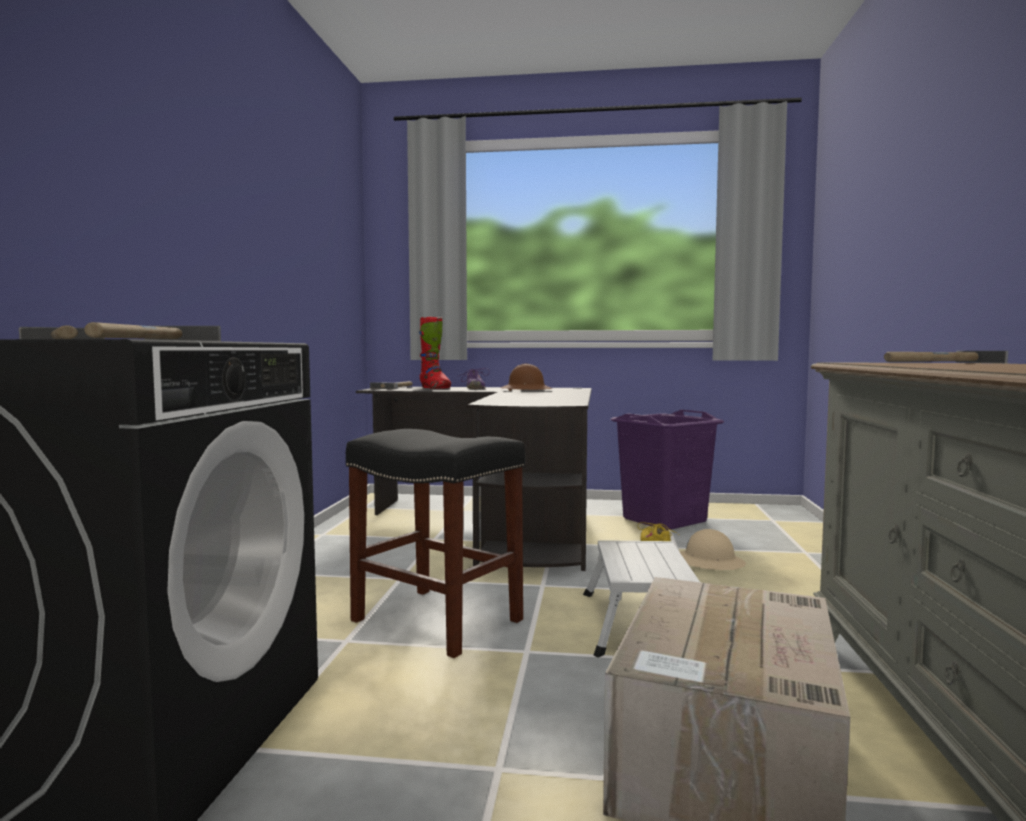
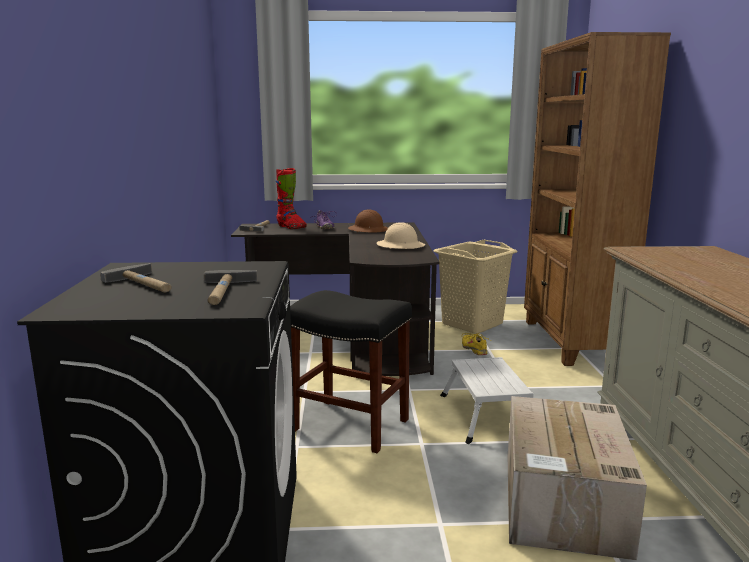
camera: 10 degrees left, 10 degrees up
purple laundry basket [610,410,724,530] -> beige laundry basket [433,240,518,334]
beige hard hat [680,529,746,570] -> beige hard hat moved to [376,222,425,249]
hammer [884,351,1008,363] -> none
none -> brown bookcase [524,32,671,366]

